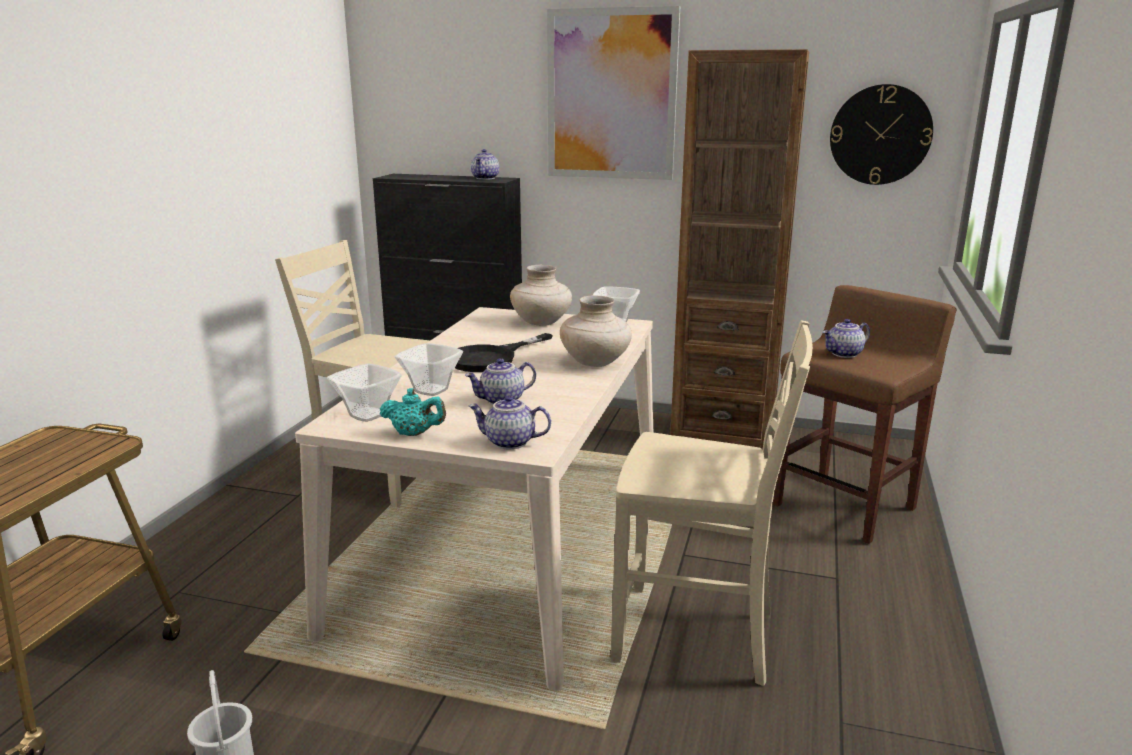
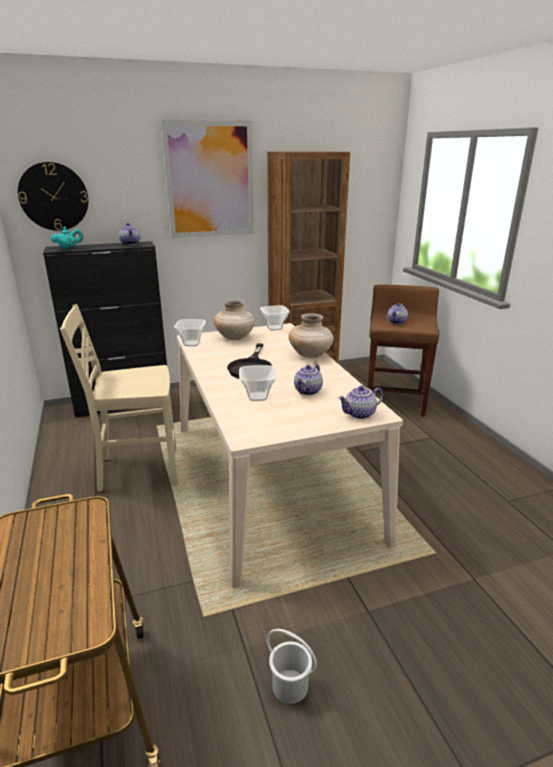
camera: 35 degrees left, 5 degrees up
bowl [327,363,402,422] -> bowl moved to [174,319,206,346]
turquoise teapot [380,388,446,436] -> turquoise teapot moved to [51,227,83,249]
beige chair [611,320,813,686] -> none
wall clock [830,84,933,185] -> wall clock moved to [18,162,88,231]

